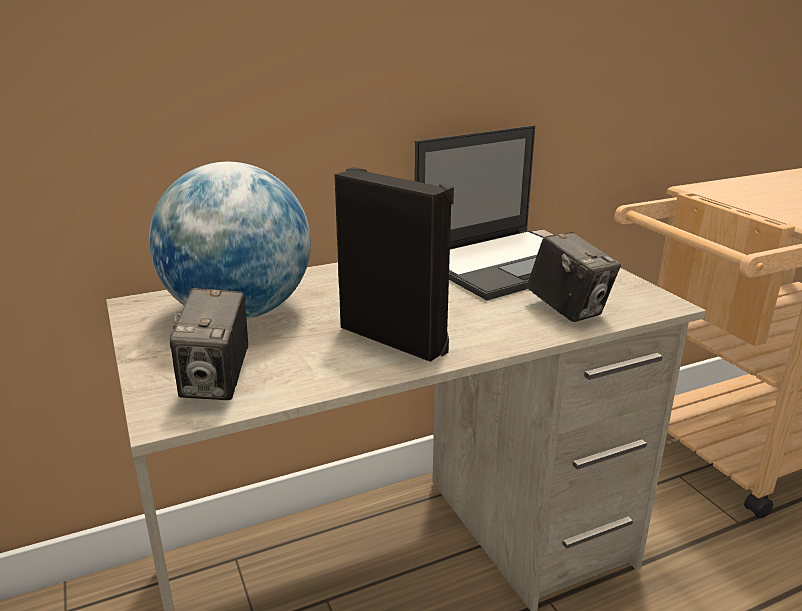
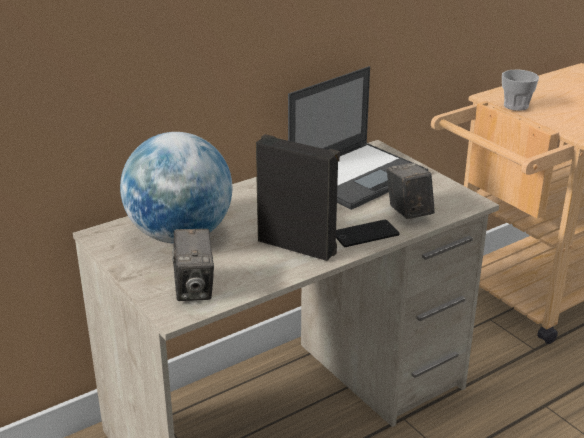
camera: 10 degrees left, 5 degrees up
camera [527,232,621,322] -> camera turned 150 degrees counterclockwise [387,162,435,219]
none -> phone [336,220,400,247]
none -> cup [502,70,539,111]

